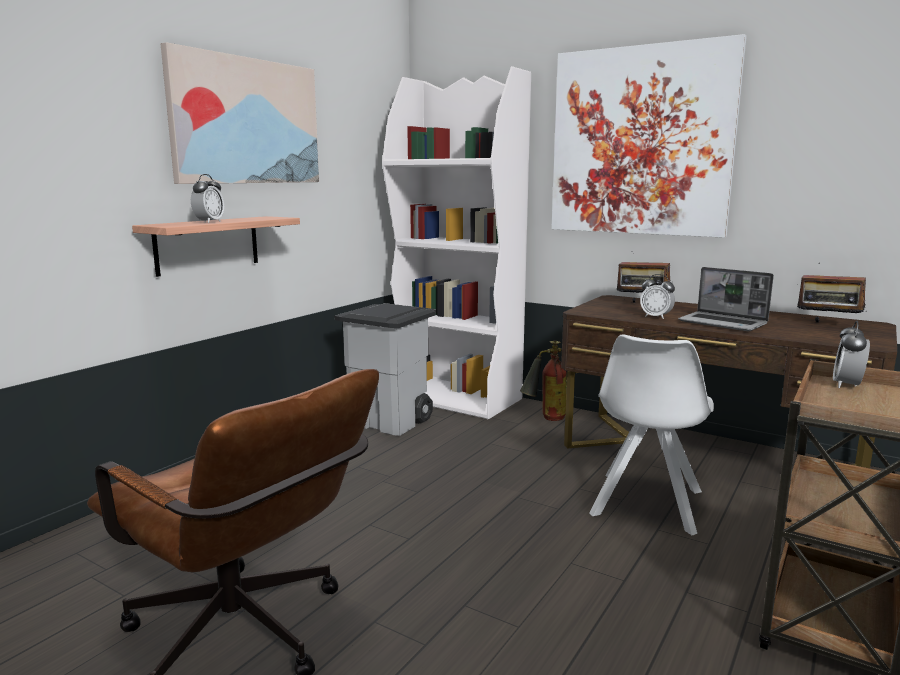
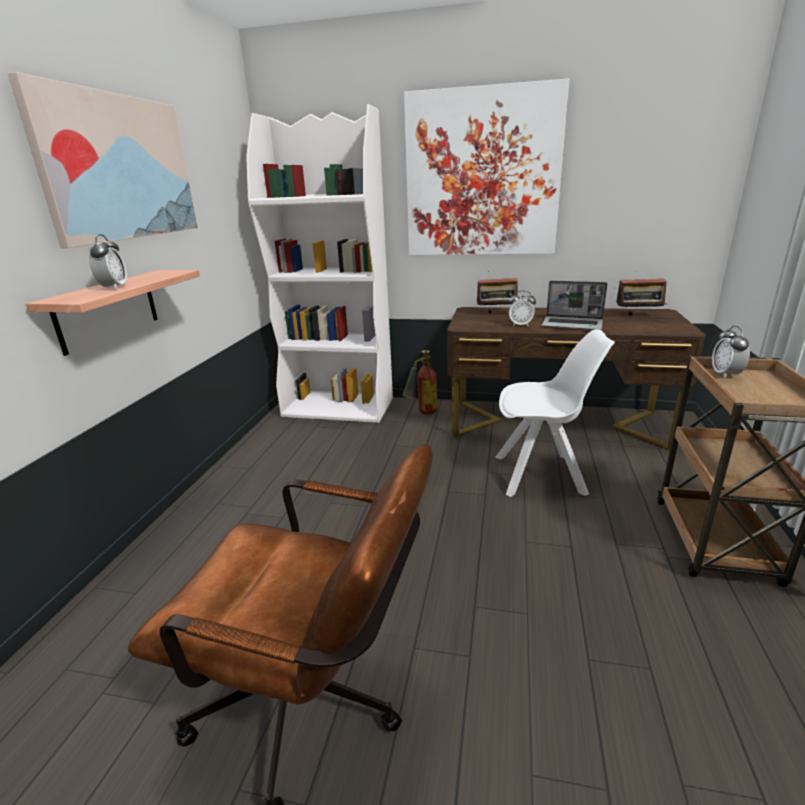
camera: 20 degrees left, 10 degrees up
grey trash can [334,303,436,436] -> none
white chair [589,334,714,535] -> white chair turned 90 degrees counterclockwise [496,329,615,497]

